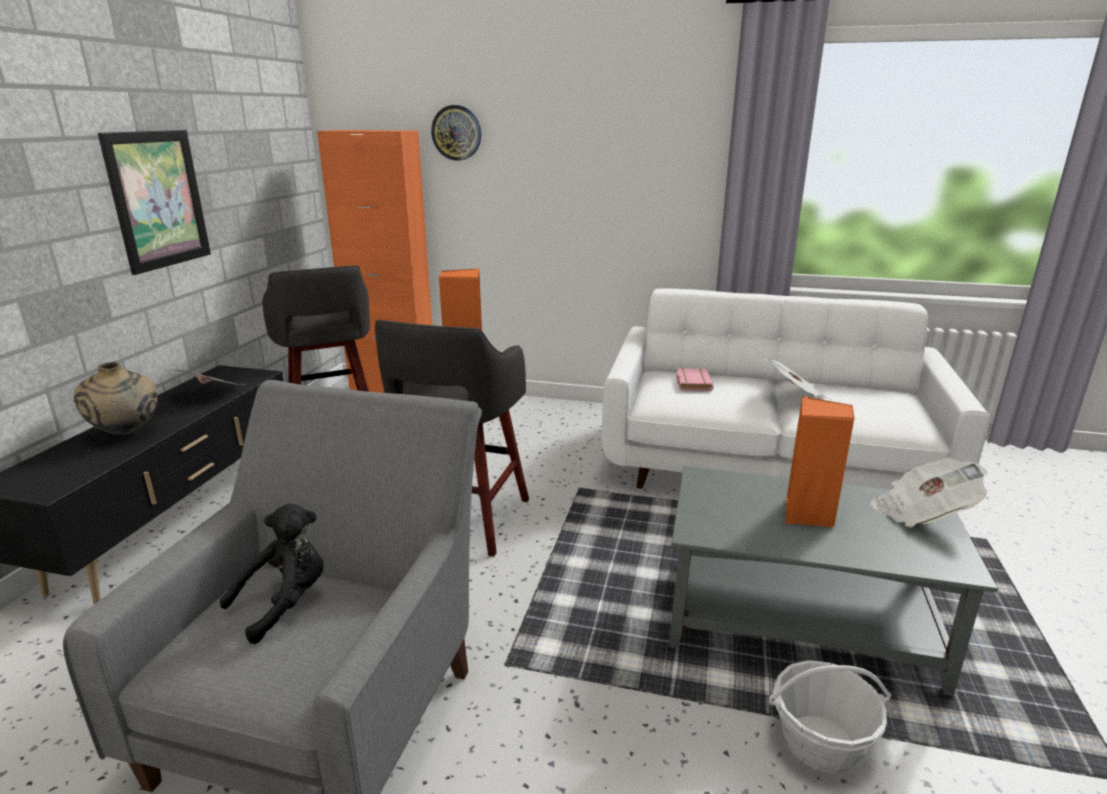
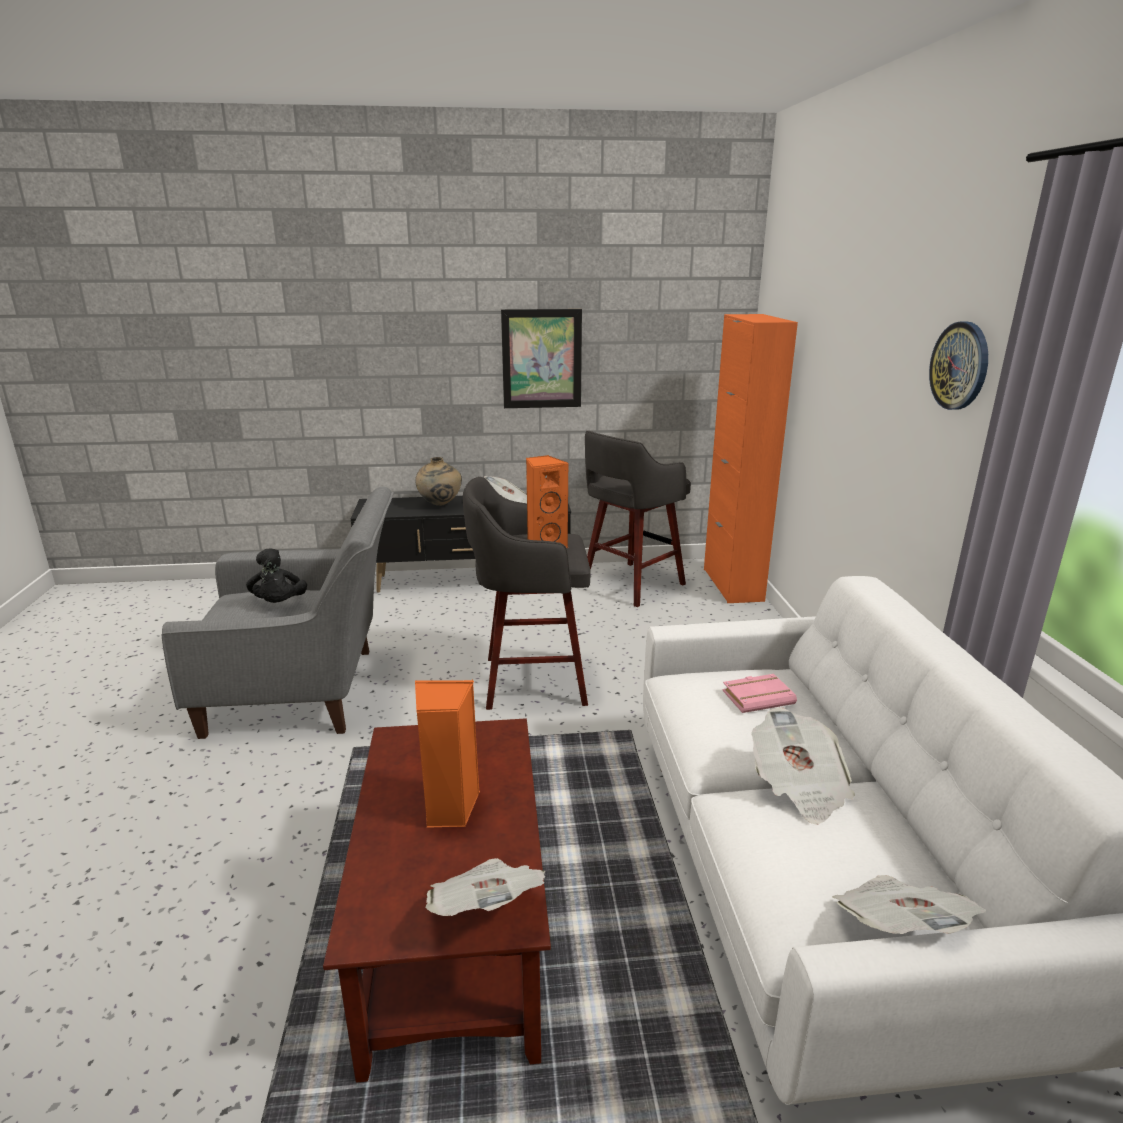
camera: 70 degrees right, 0 degrees up
black plush toy [220,503,324,644] -> black plush toy turned 45 degrees clockwise [246,548,307,603]
wall clock [431,105,481,161] -> wall clock moved to [929,321,988,410]
grey coffee table [669,466,998,696] -> brown coffee table [323,718,551,1083]
basket [769,660,891,774] -> none
none -> newspaper [832,875,986,934]

